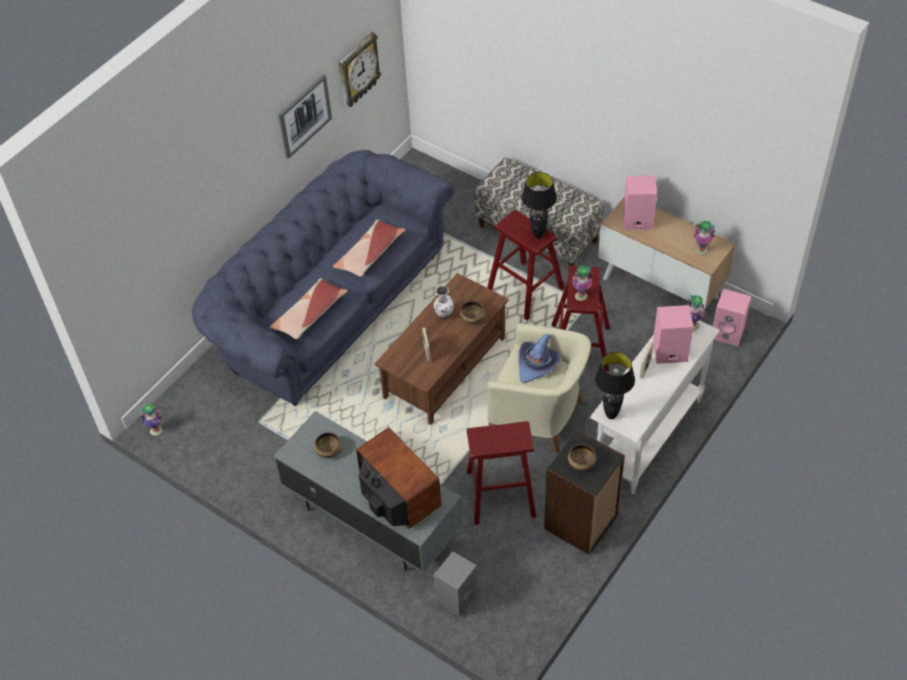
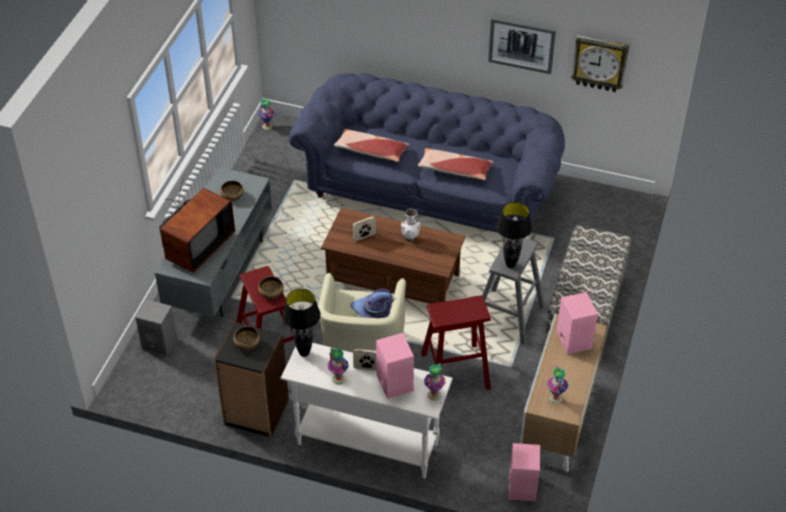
camera: 70 degrees right, 5 degrees down
bowl [460,301,485,324] -> bowl moved to [258,276,284,299]
red stool [487,210,565,320] -> grey stool [482,238,545,345]
vase [572,266,592,301] -> vase moved to [327,348,349,385]

